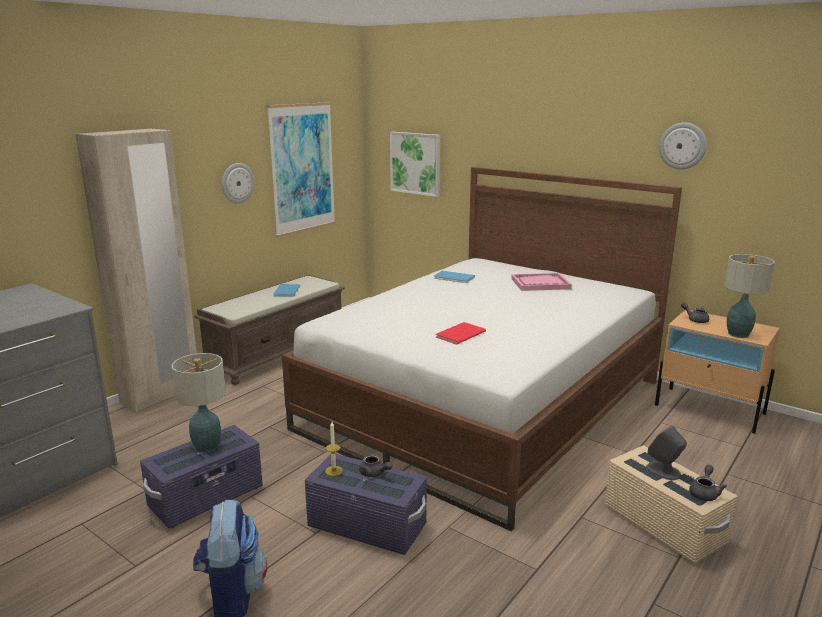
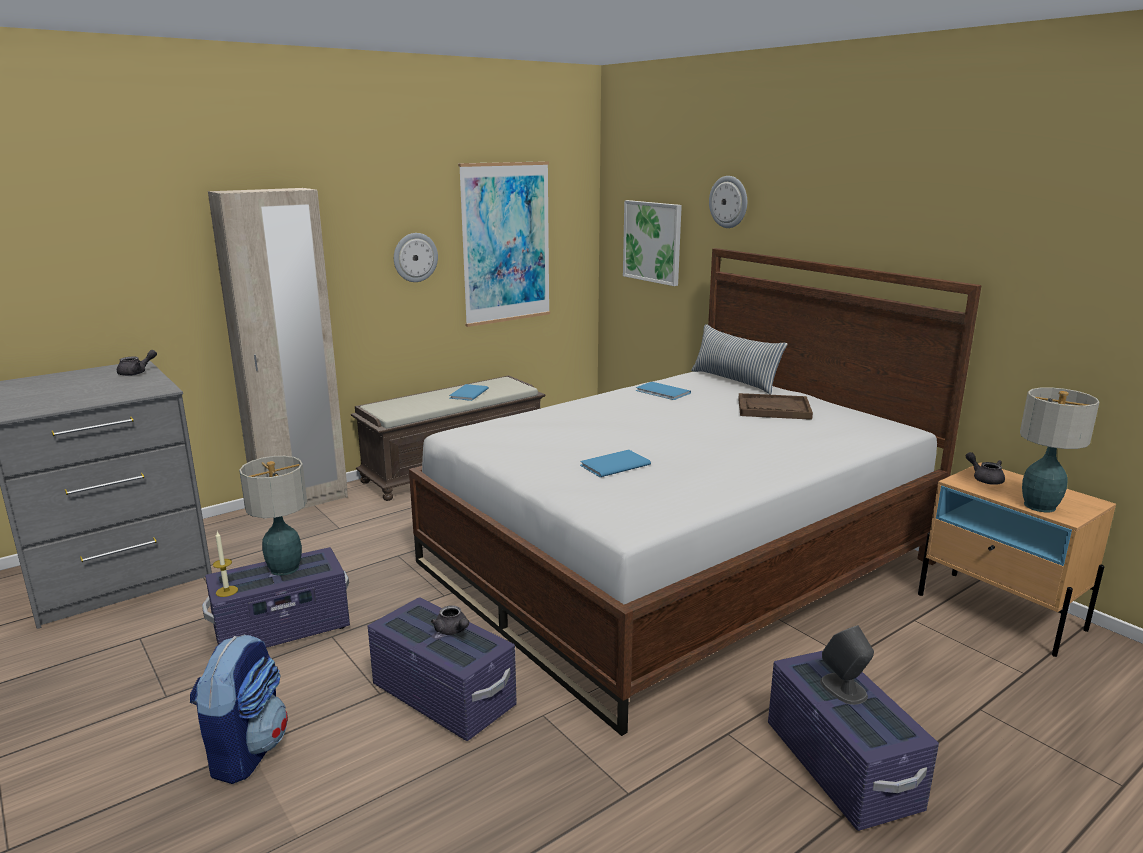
camera: 15 degrees right, 0 degrees up
candle [325,422,343,476] -> candle moved to [213,532,238,597]
red book [436,322,486,345] -> blue book [580,450,651,477]
pink tray [511,273,572,291] -> brown tray [738,393,813,420]
beige storage box [605,446,737,564] -> purple storage box [768,651,939,831]
wall clock [659,122,707,170] -> wall clock moved to [709,176,747,228]
grey teapot [689,465,727,501] -> grey teapot moved to [117,350,157,376]
none -> pillow [691,324,787,395]

